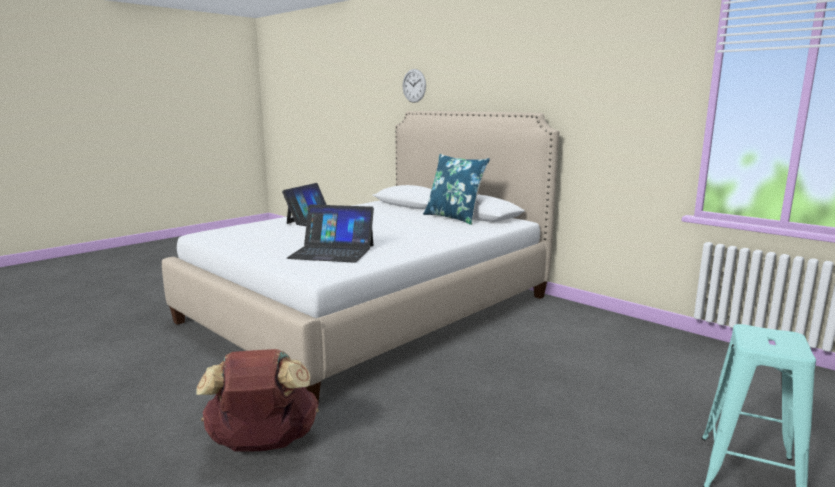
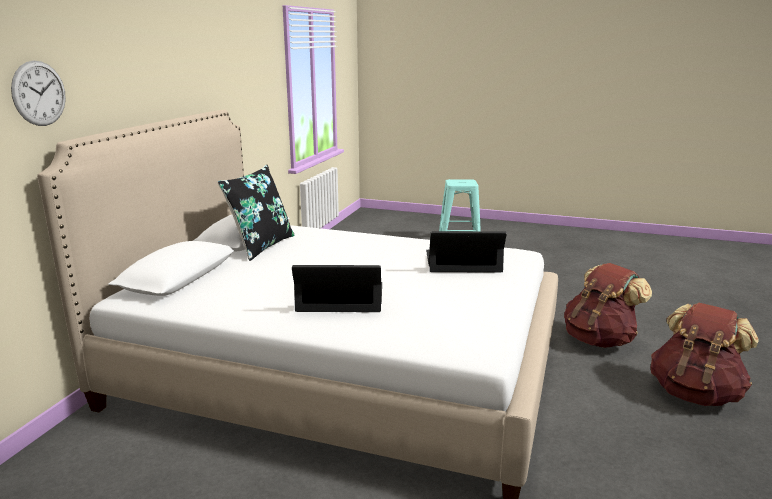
camera: 115 degrees left, 5 degrees up
laptop [286,204,374,263] -> laptop turned 75 degrees counterclockwise [426,231,507,272]
blue pillow [423,154,490,225] -> black pillow [218,165,295,261]
none -> brown backpack [651,303,759,406]

